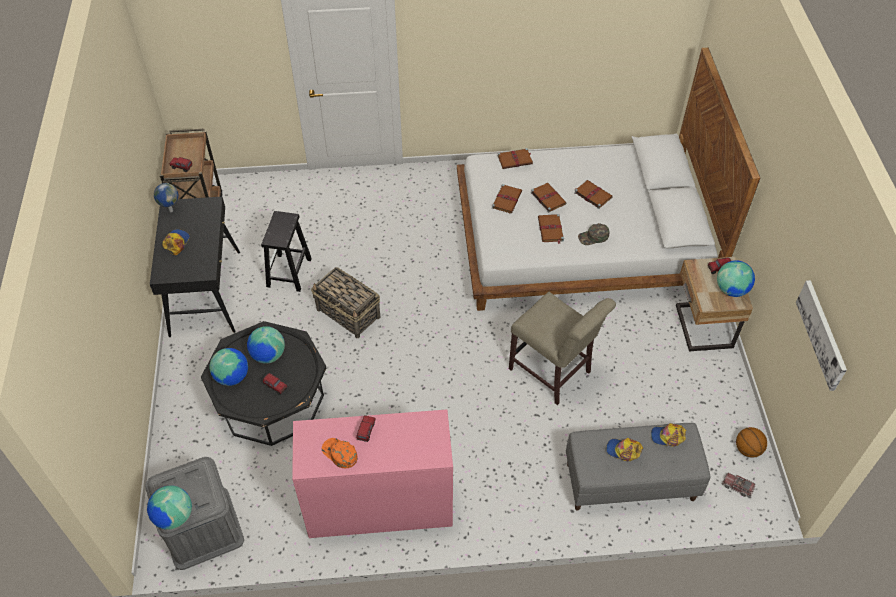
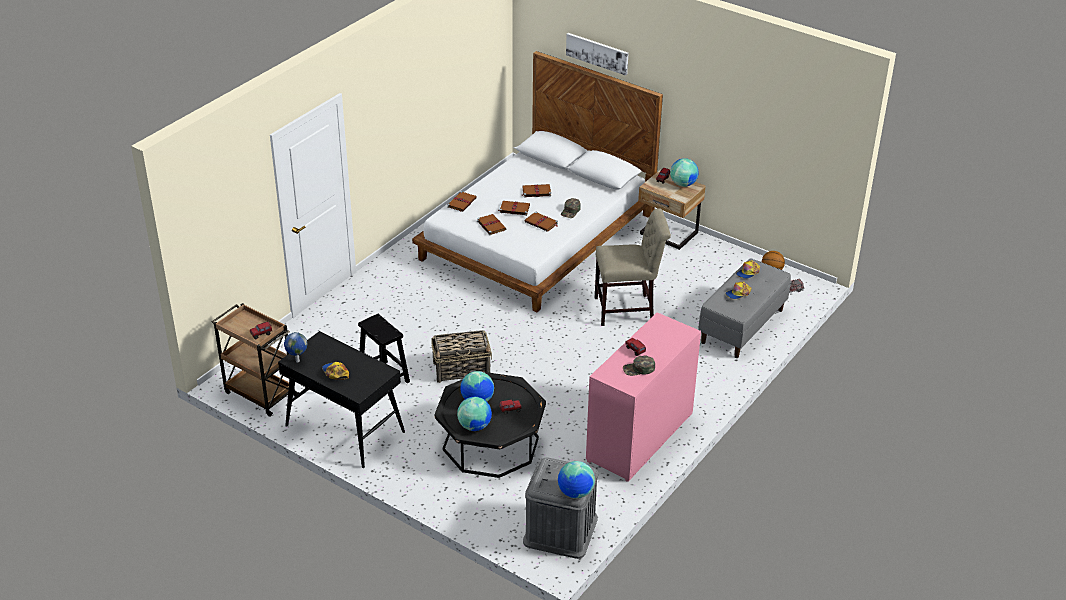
camera: 50 degrees left, 15 degrees down
orange cap [322,438,357,468] -> green cap [623,355,655,376]
picture [796,280,847,391] -> picture moved to [566,33,629,76]

